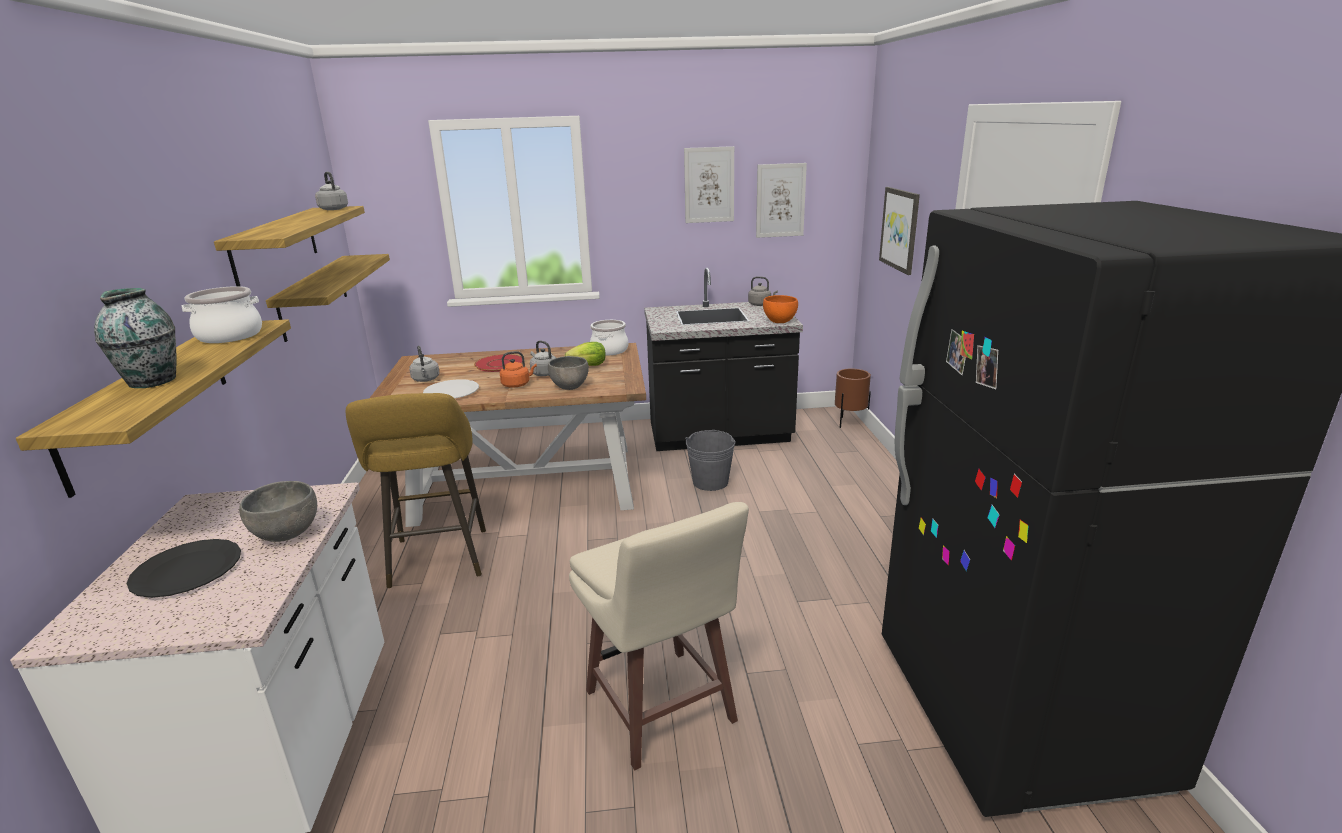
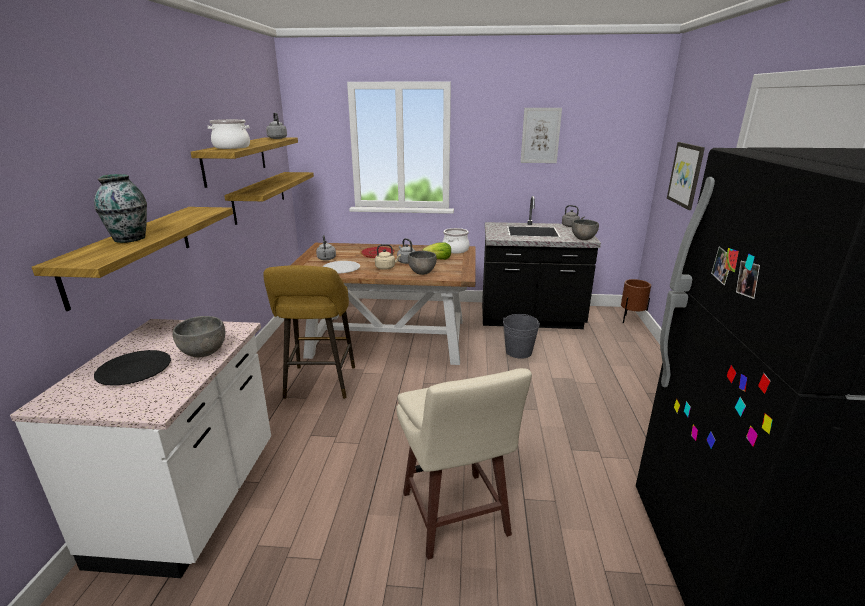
camera: 10 degrees right, 0 degrees up
cooking pot [182,286,262,343] -> cooking pot moved to [208,119,250,149]
orange kettle [500,351,537,388] -> beige kettle [375,244,401,270]
picture [756,163,807,238] -> none
orange bowl [763,295,798,323] -> grey bowl [572,219,599,240]

